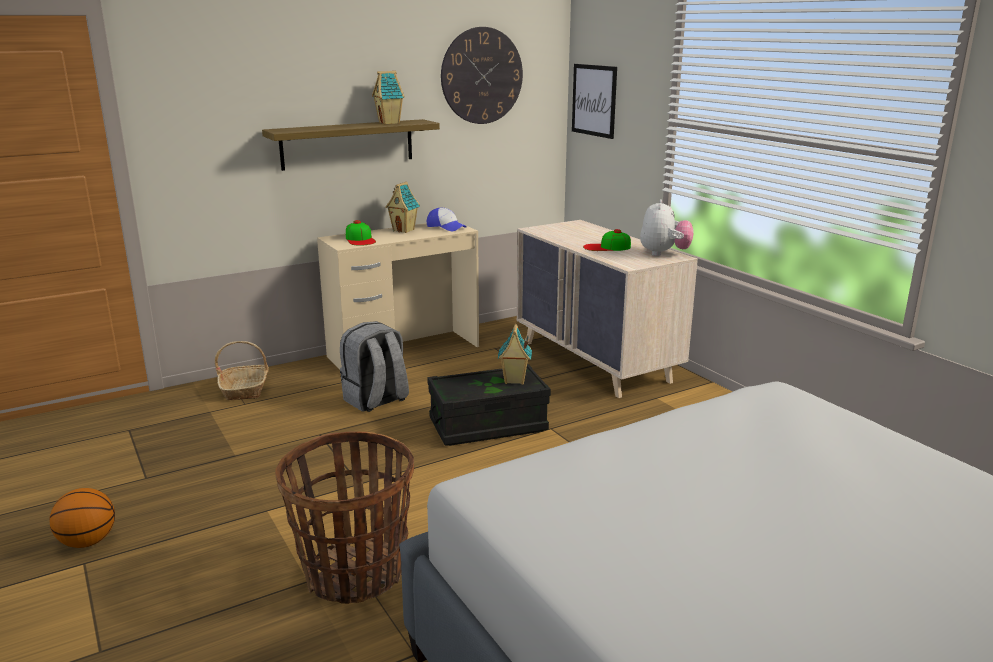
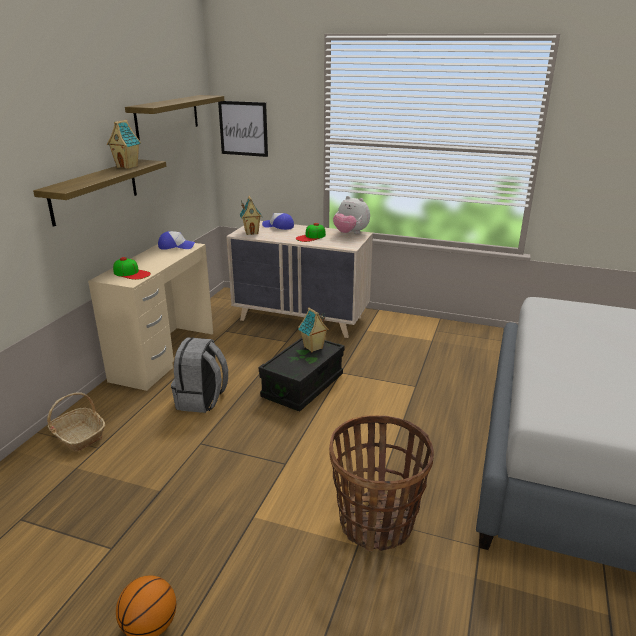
camera: 40 degrees left, 5 degrees up
toy house [385,182,420,233] -> toy house moved to [240,196,262,235]
wall clock [441,27,523,124] -> shelf [125,95,224,140]
plush toy [640,199,694,256] -> plush toy turned 150 degrees clockwise [333,196,370,234]
none -> cap [262,213,294,230]

